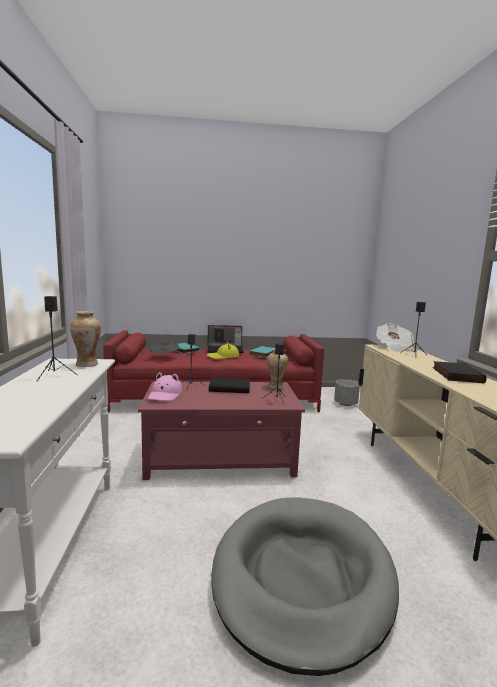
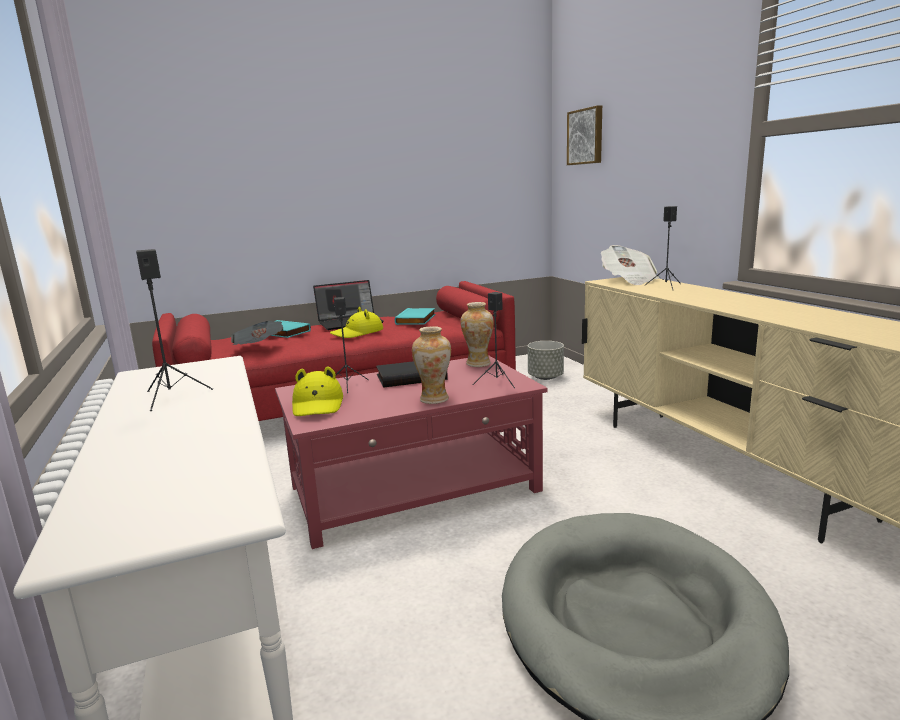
camera: 15 degrees left, 5 degrees up
vase [70,311,101,367] -> vase moved to [412,326,451,404]
pink hat [148,372,183,401] -> yellow hat [292,366,343,416]
black book [432,361,487,384] -> none
none -> picture [567,106,602,165]

